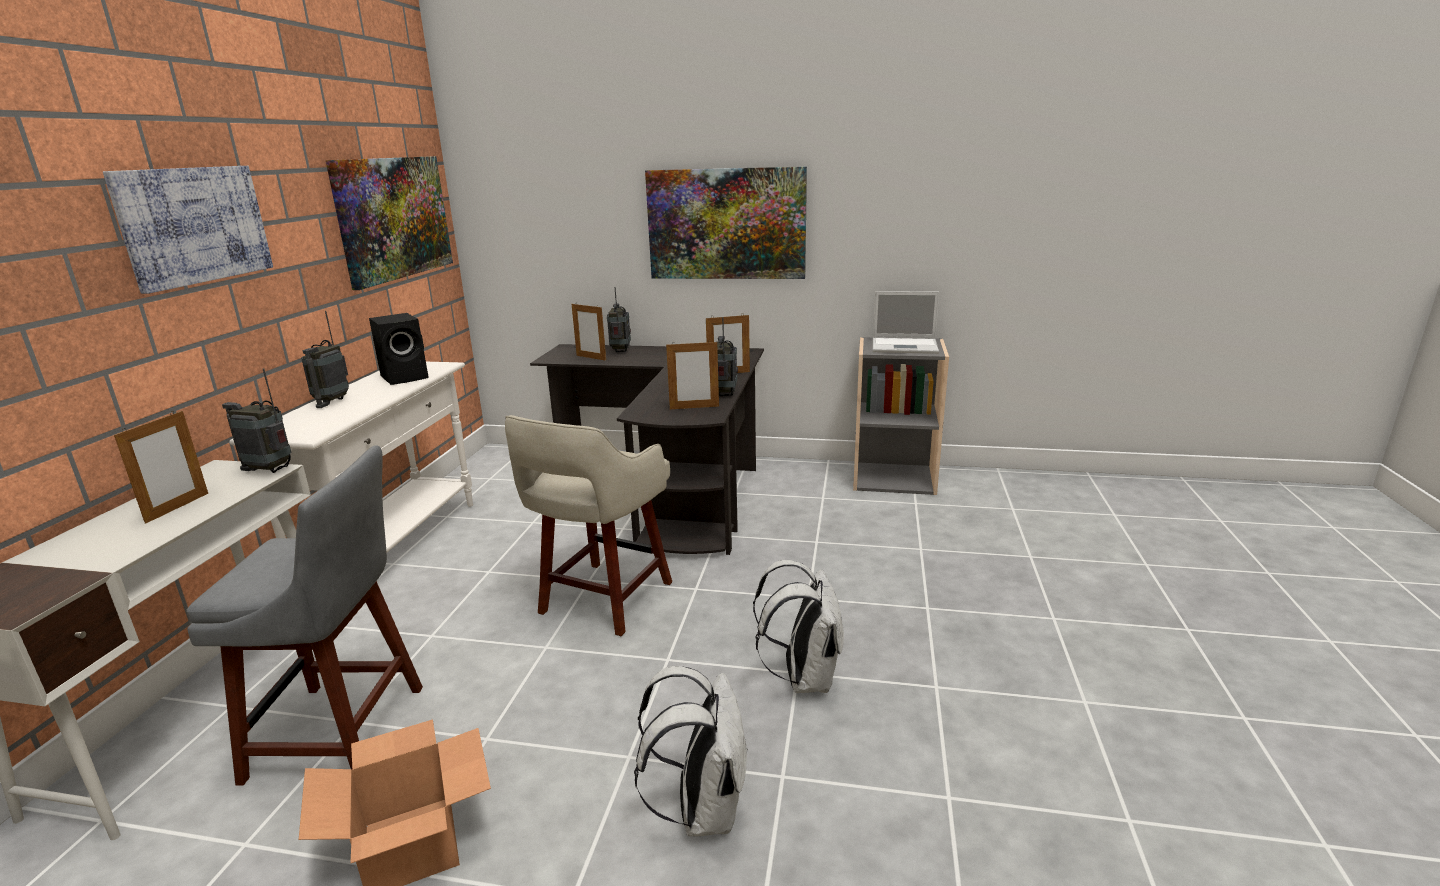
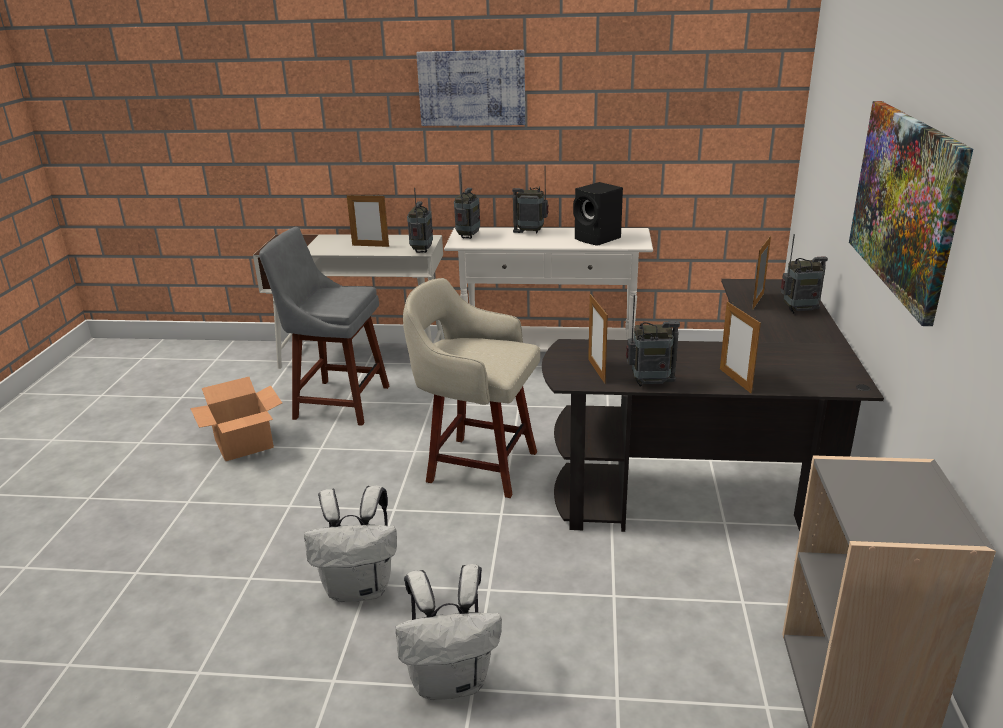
camera: 85 degrees right, 5 degrees up
grey chair [186,445,423,786] -> grey chair turned 105 degrees clockwise [259,227,389,426]
picture [325,156,453,290] -> none
white backpack [634,666,748,837] -> white backpack moved to [396,564,502,700]
laptop [873,291,939,354] -> none
none -> radio [454,173,480,239]

